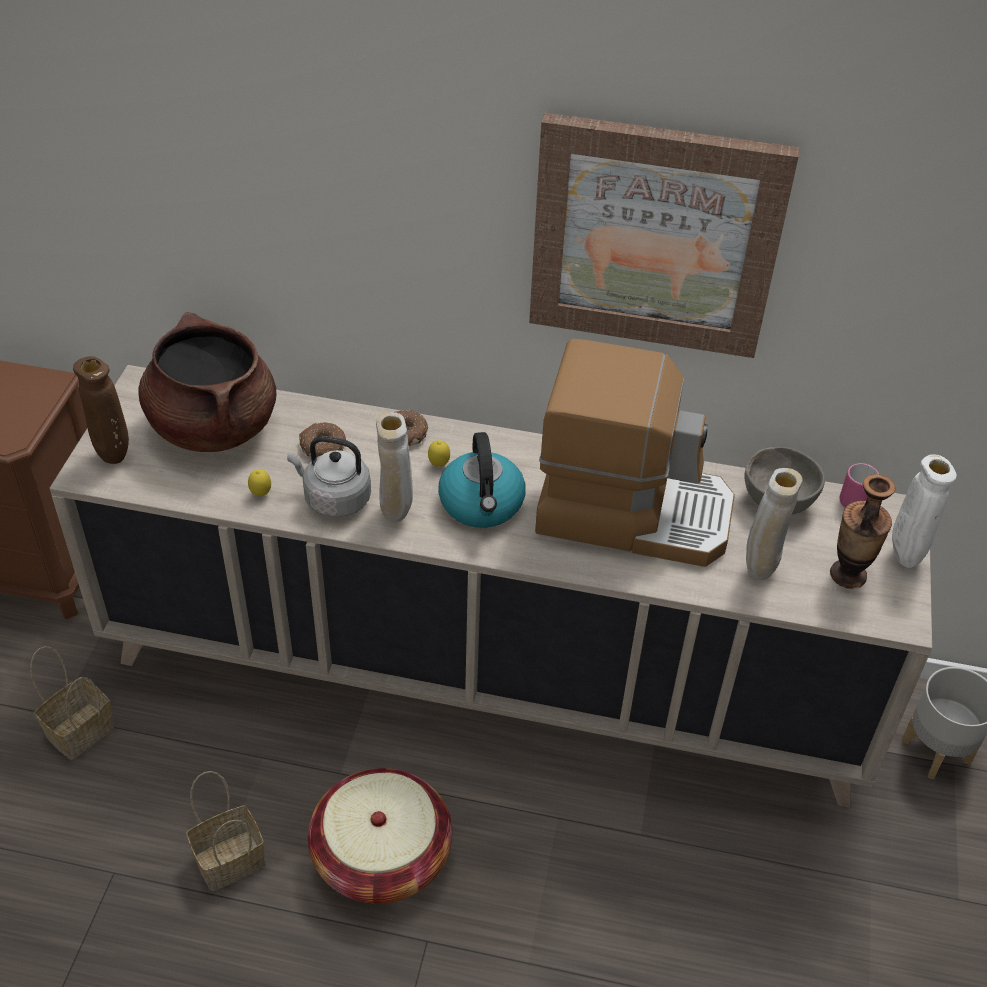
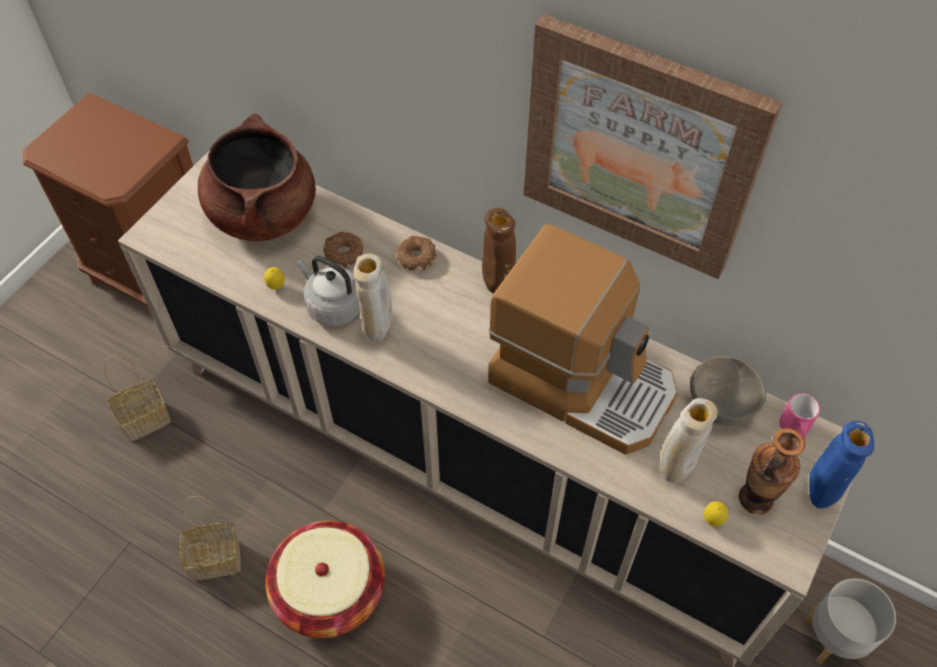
camera: 20 degrees right, 10 degrees up
brown vase [73,356,129,464] -> brown vase moved to [482,208,516,294]
lemon [428,440,450,467] -> lemon moved to [704,501,728,526]
kettle [438,432,526,528] -> none
white vase [892,454,957,568] -> blue vase [809,421,874,508]

